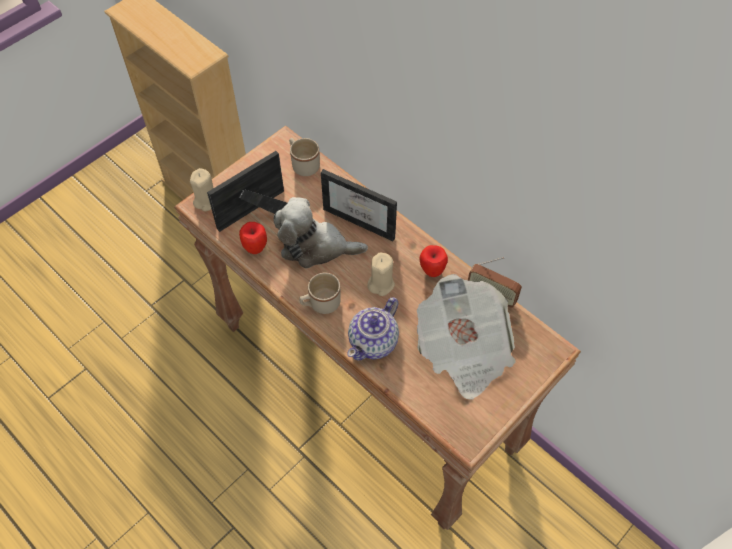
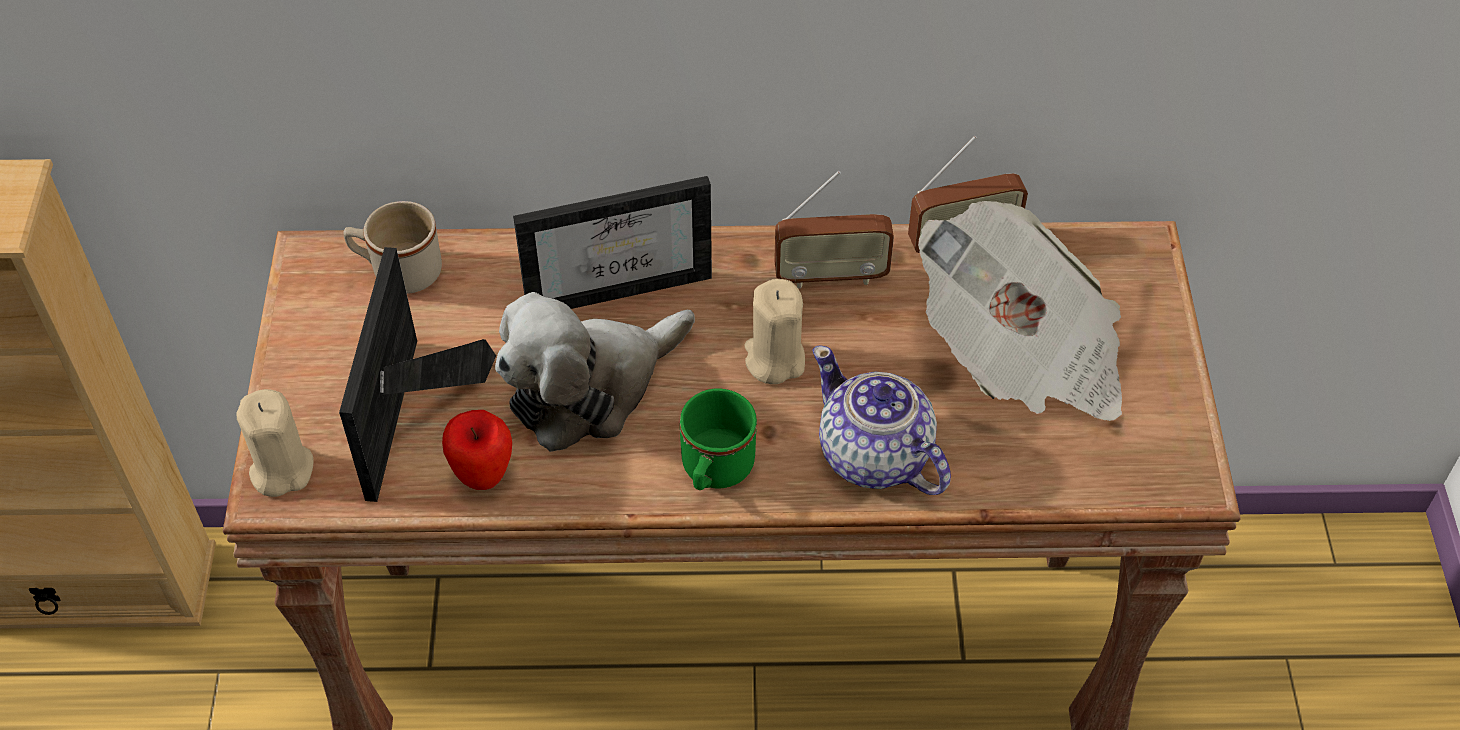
camera: 45 degrees left, 5 degrees down
beige mug [300,273,341,314] -> green mug [680,388,757,490]
teapot [348,297,399,361] -> teapot turned 150 degrees clockwise [812,345,951,495]
apple [419,245,448,277] -> radio [774,171,894,289]

